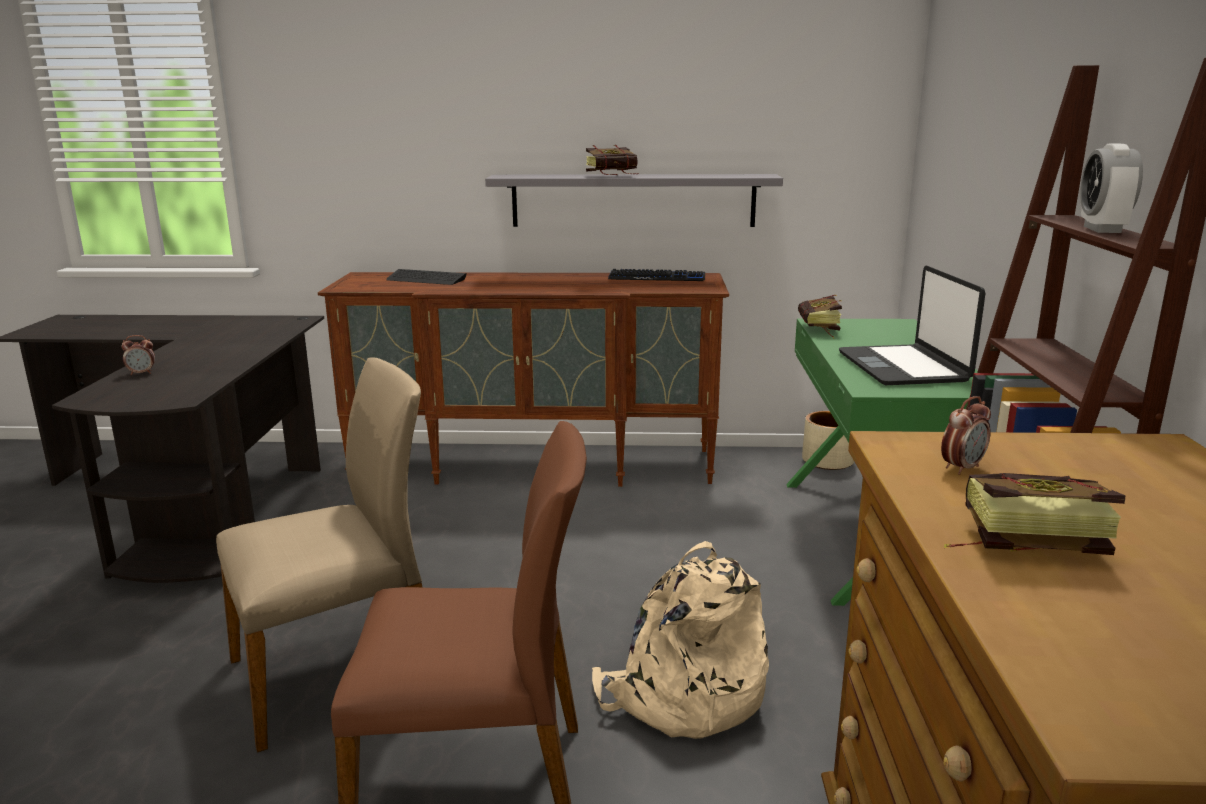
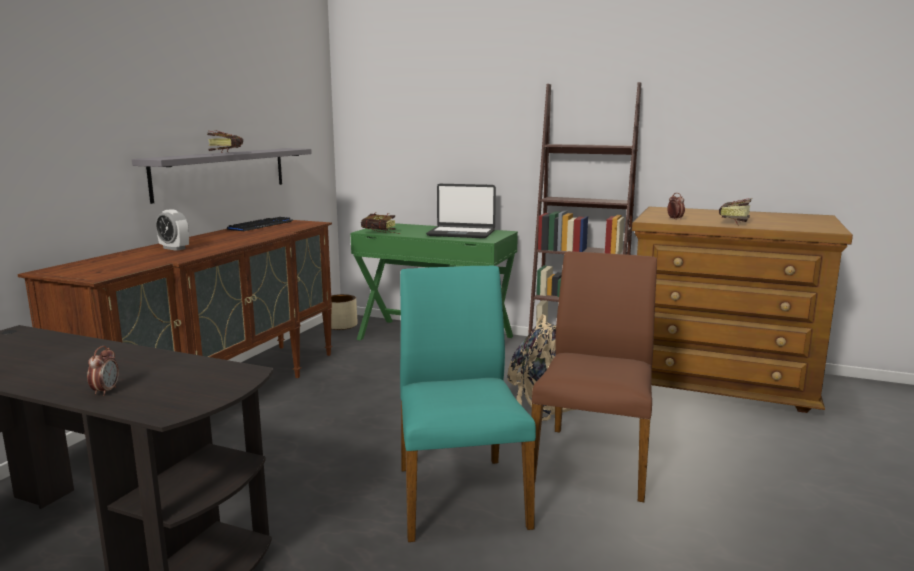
camera: 70 degrees left, 5 degrees down
beige chair [216,357,423,753] -> turquoise chair [400,266,536,542]
keyboard [386,269,467,285] -> none
alarm clock [1080,144,1143,233] -> alarm clock moved to [155,209,189,251]

